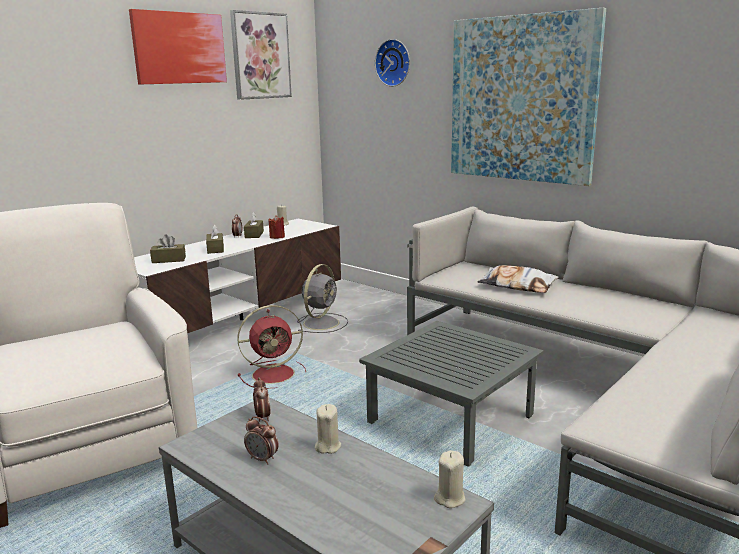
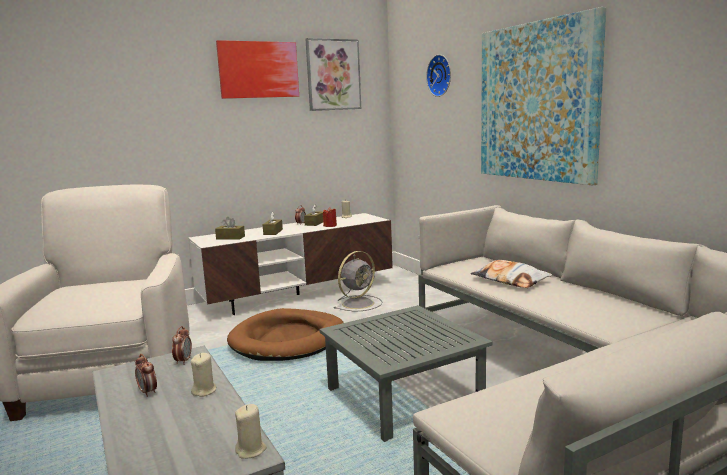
camera: 20 degrees right, 5 degrees down
red fan [237,305,306,388] -> brown dog bed [227,308,344,361]

